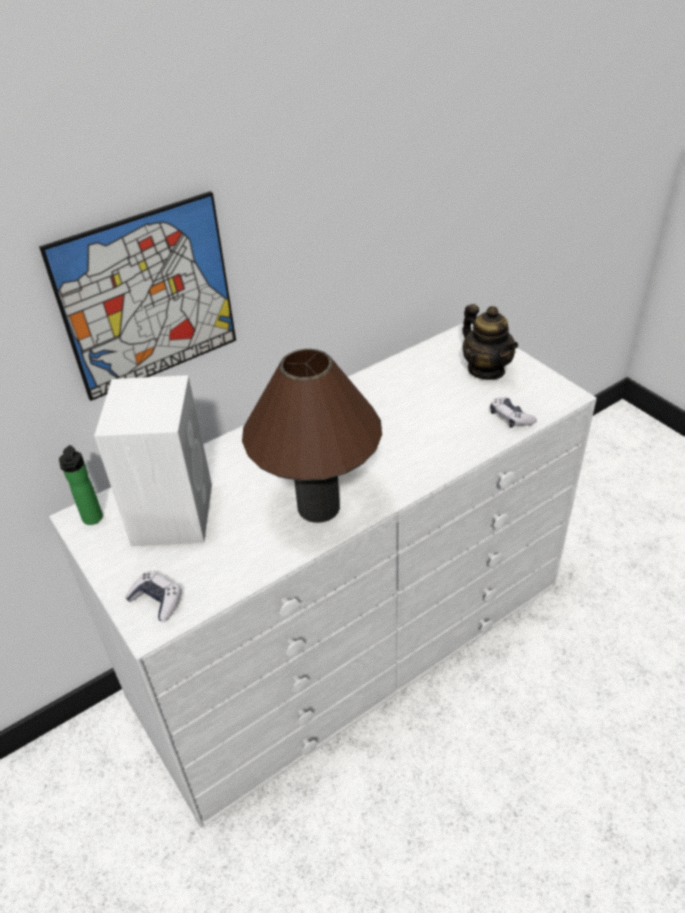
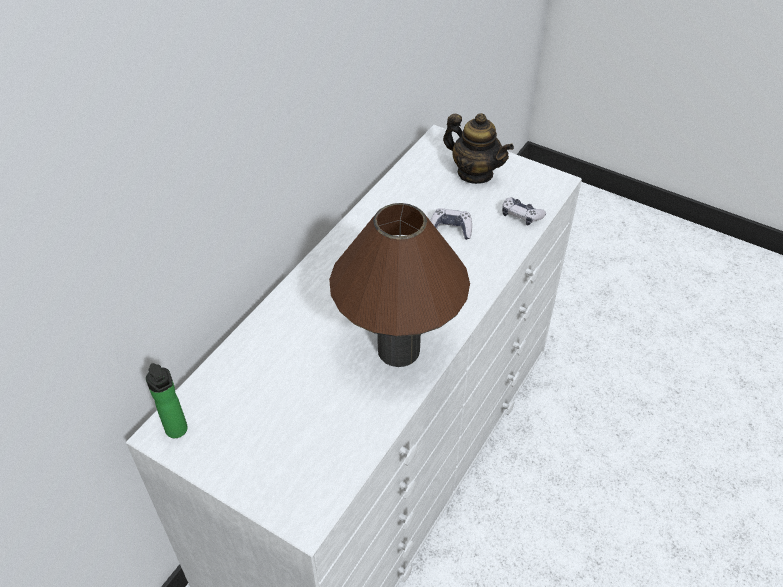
camera: 25 degrees left, 5 degrees up
picture [39,191,236,401] -> none
white speaker [94,375,212,546] -> none
game controller [125,571,182,622] -> game controller moved to [430,208,472,240]

